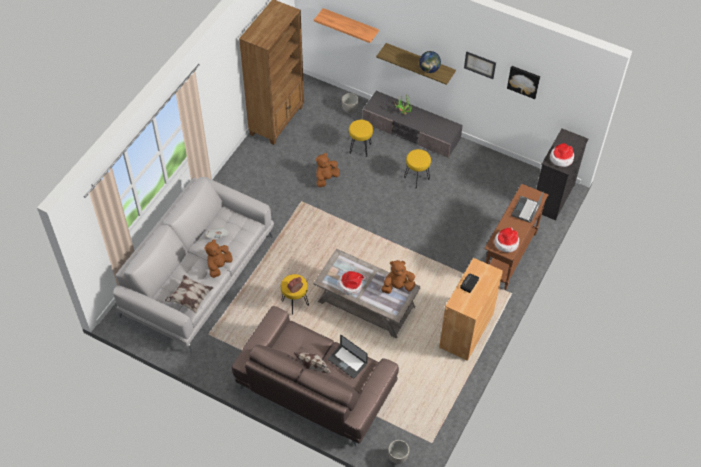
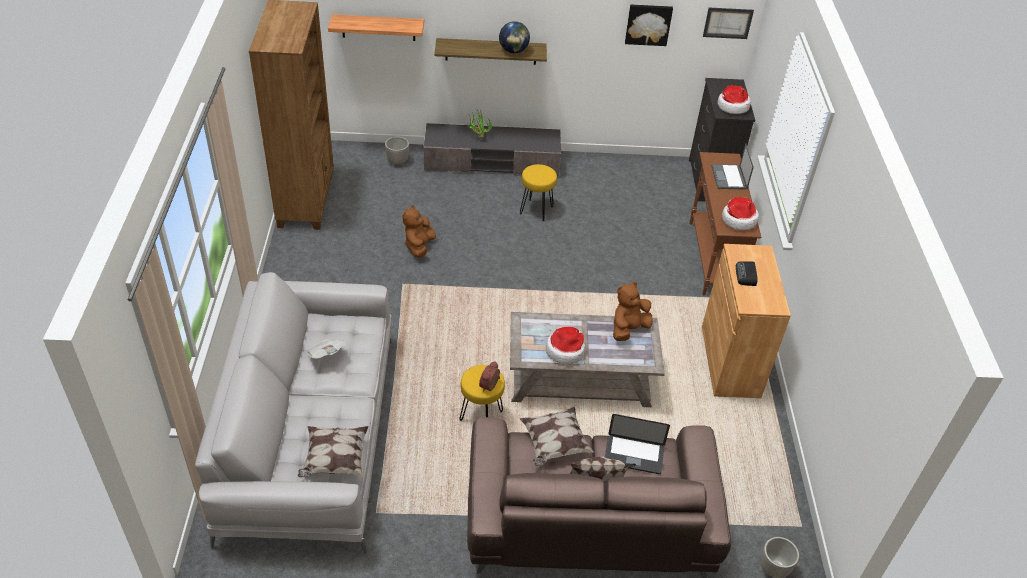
camera: 30 degrees left, 10 degrees down
brown plush toy [204,239,232,278] -> none
yellow stool [349,120,373,157] -> none
picture [464,51,496,79] -> picture moved to [703,8,754,39]
none -> pillow [520,406,594,466]

